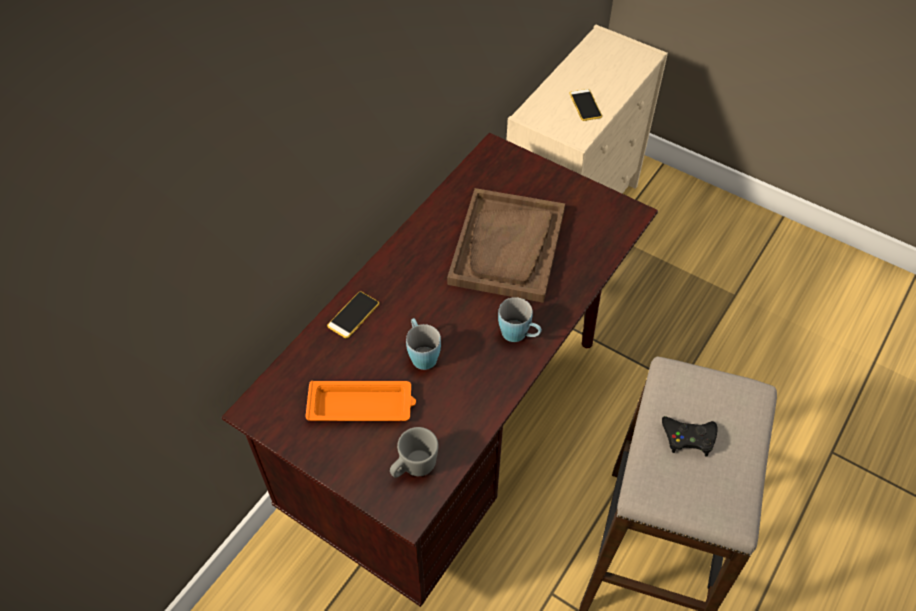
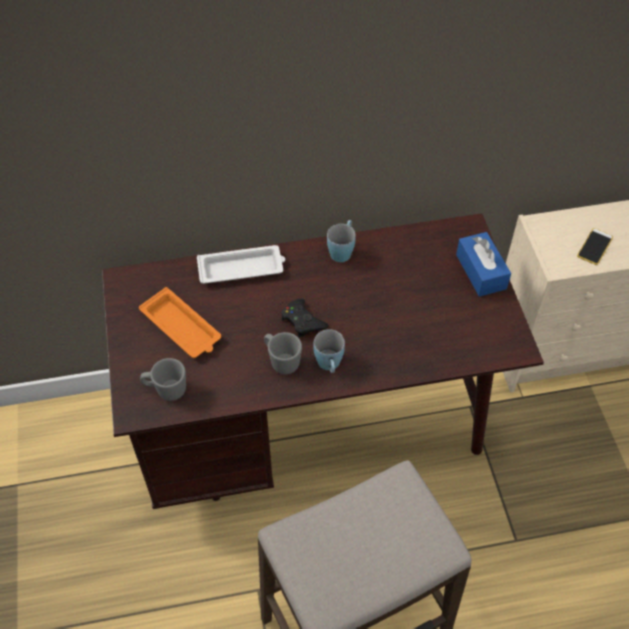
camera: 45 degrees right, 0 degrees up
phone [327,292,379,338] -> white tray [197,245,285,284]
blue mug [406,318,441,370] -> blue mug moved to [327,220,356,262]
brown tray [447,188,565,303] -> none
black game controller [662,416,718,456] -> black game controller moved to [281,299,329,338]
none -> grey mug [264,332,302,374]
none -> blue tissue box [456,232,511,296]

